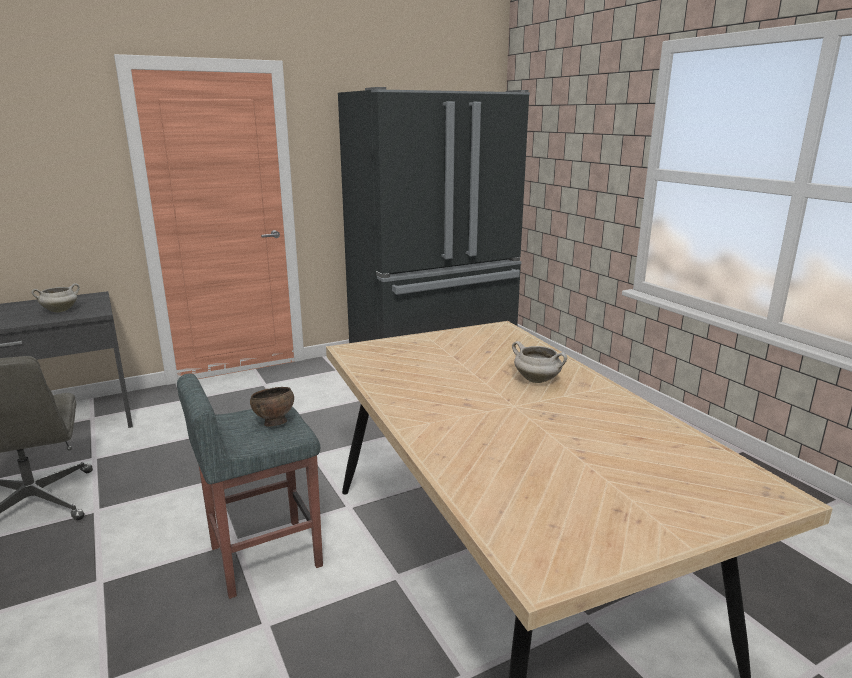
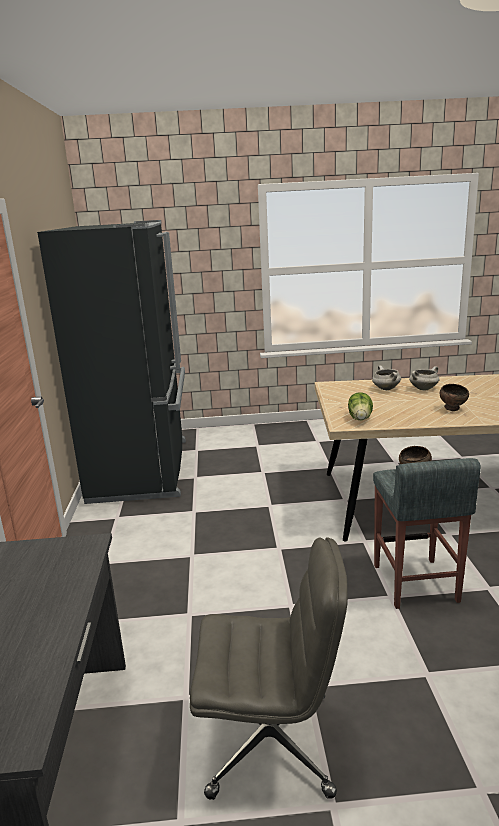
camera: 65 degrees left, 0 degrees up
white cooking pot [31,283,80,312] -> white cooking pot moved to [372,365,401,390]
none -> lettuce [348,392,373,421]
none -> brown bowl [440,384,469,411]

